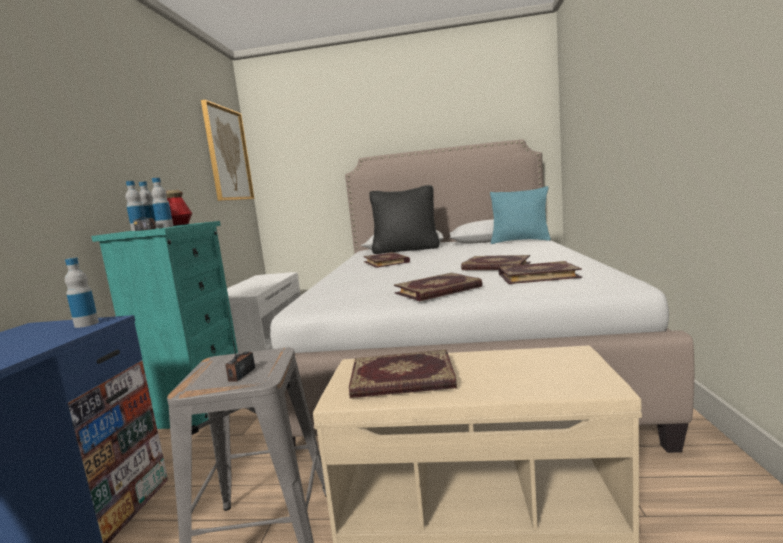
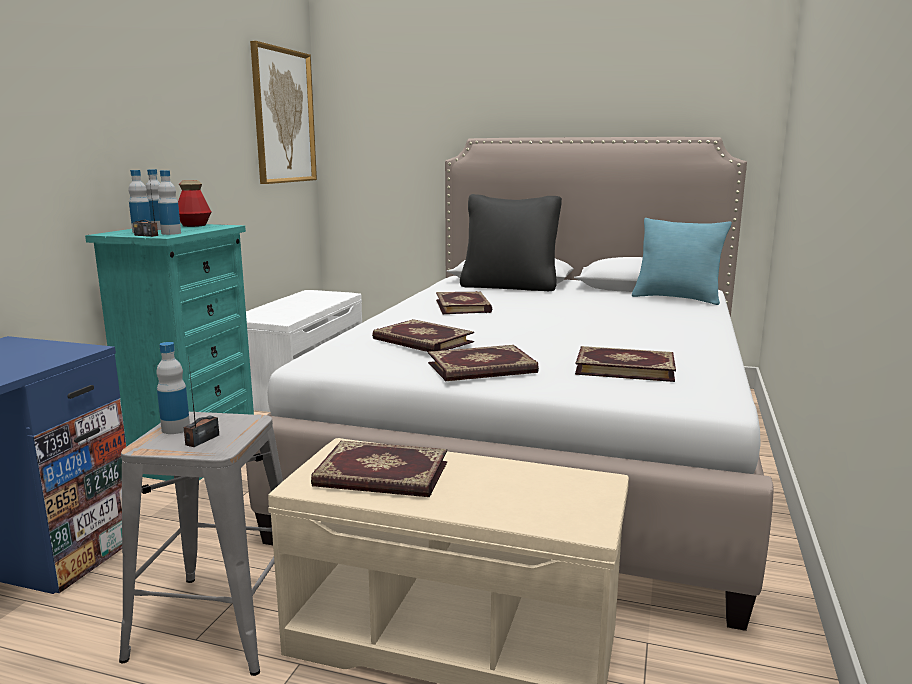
camera: 10 degrees right, 5 degrees up
bottle [65,258,99,328] -> bottle moved to [156,342,190,434]
book [461,255,531,270] -> book moved to [372,319,474,352]

